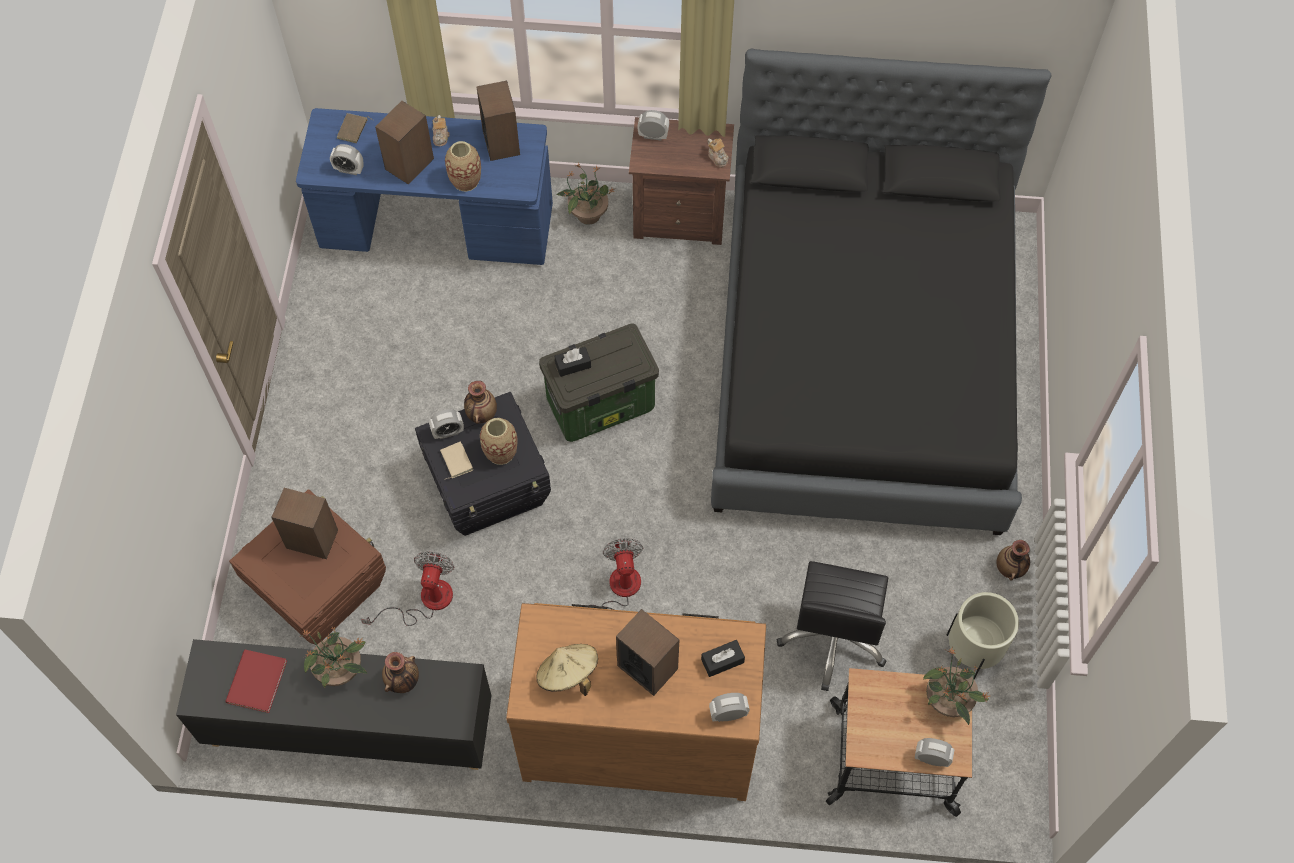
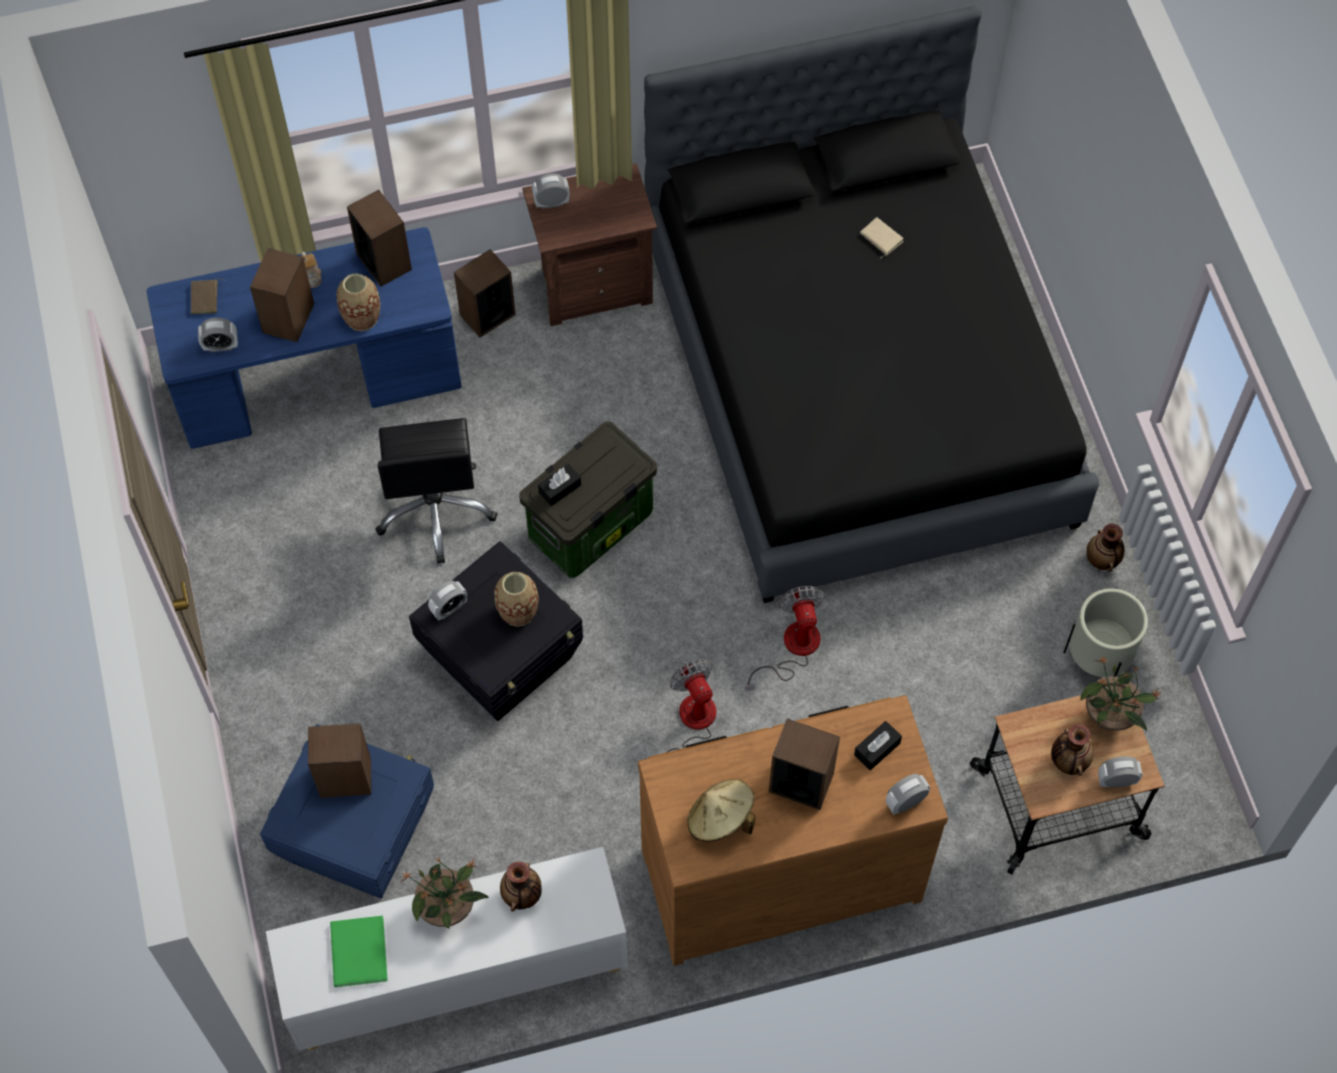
camera: 20 degrees left, 0 degrees up
black cabinet [176,639,492,770] -> white cabinet [266,847,628,1051]
red book [225,650,287,713] -> green book [330,916,388,987]
brown storage box [229,489,386,645] -> blue storage box [260,724,434,899]
fan [361,551,454,626] -> fan moved to [745,586,825,692]
beige book [440,442,473,479] -> beige book moved to [860,217,904,259]
vase [464,381,497,424] -> vase moved to [1051,724,1093,776]
potted plant [556,163,616,225] -> speaker [454,249,516,338]
teapot [707,138,729,167] -> none
black office chair [777,561,888,691] -> black office chair moved to [376,418,497,564]

